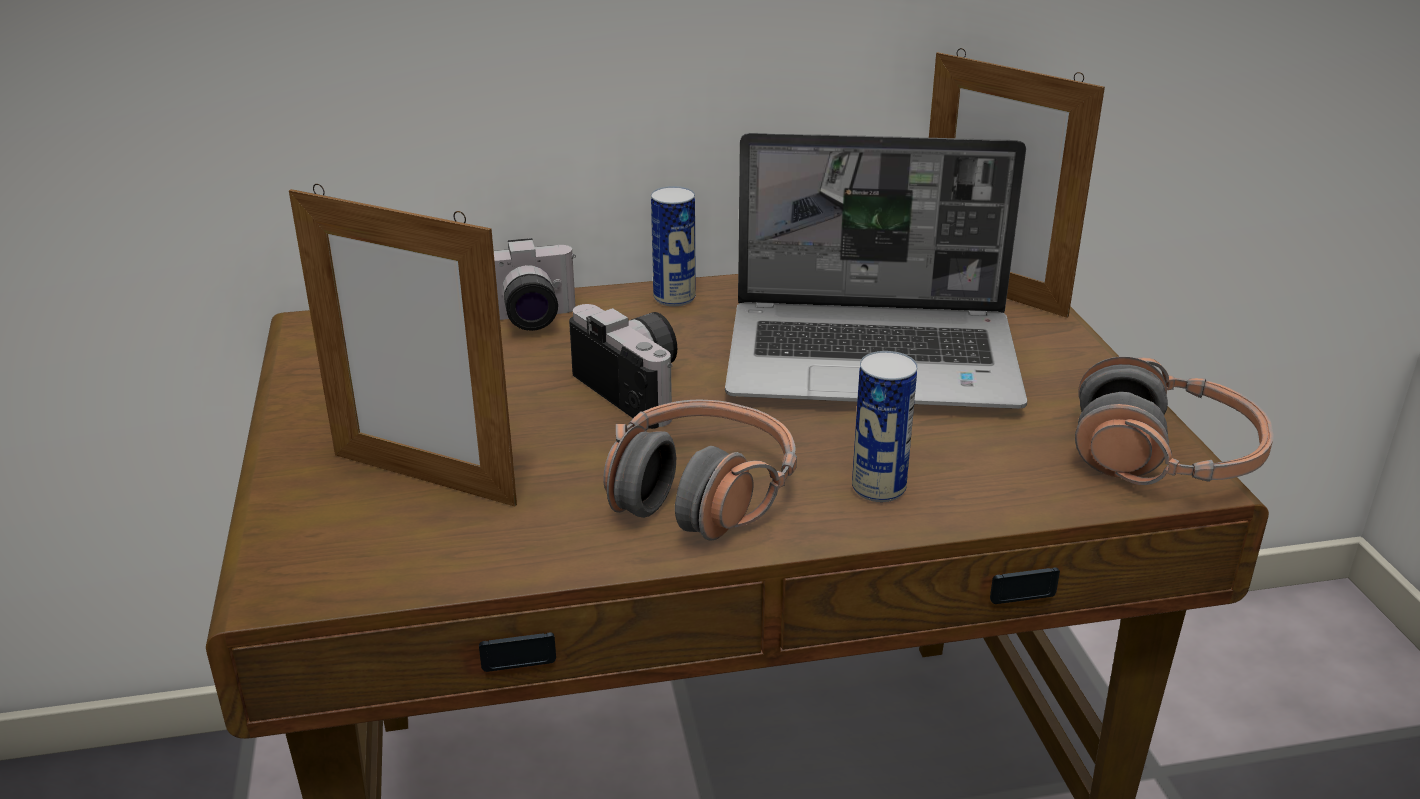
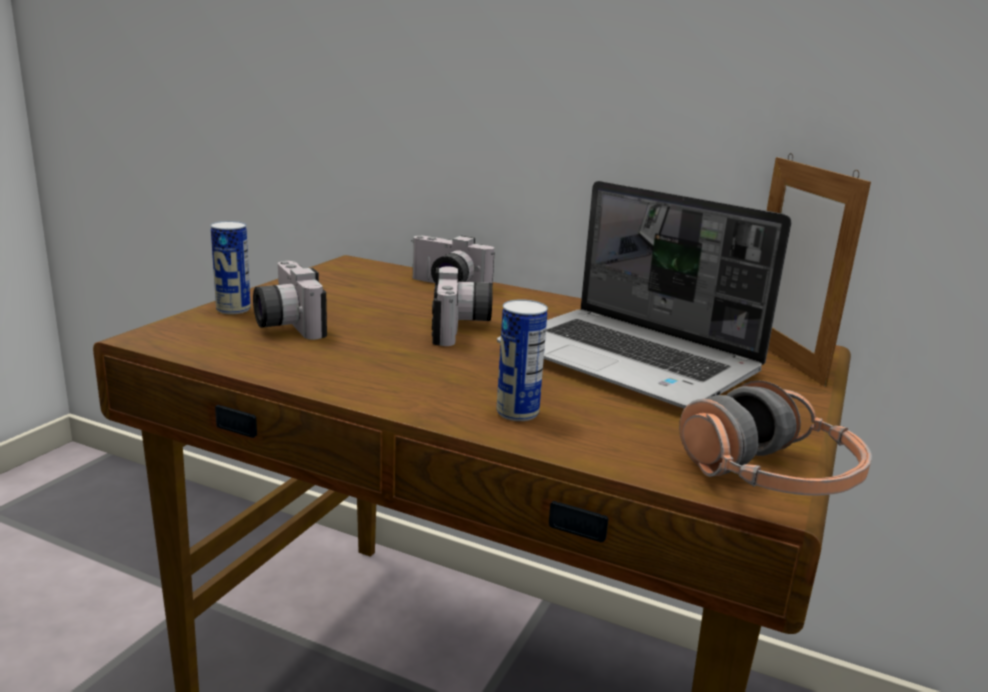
camera: 35 degrees right, 10 degrees down
picture frame [289,184,517,506] -> camera [253,261,327,340]
headphones [603,400,797,541] -> none
can [651,186,696,306] -> can moved to [210,221,251,314]

